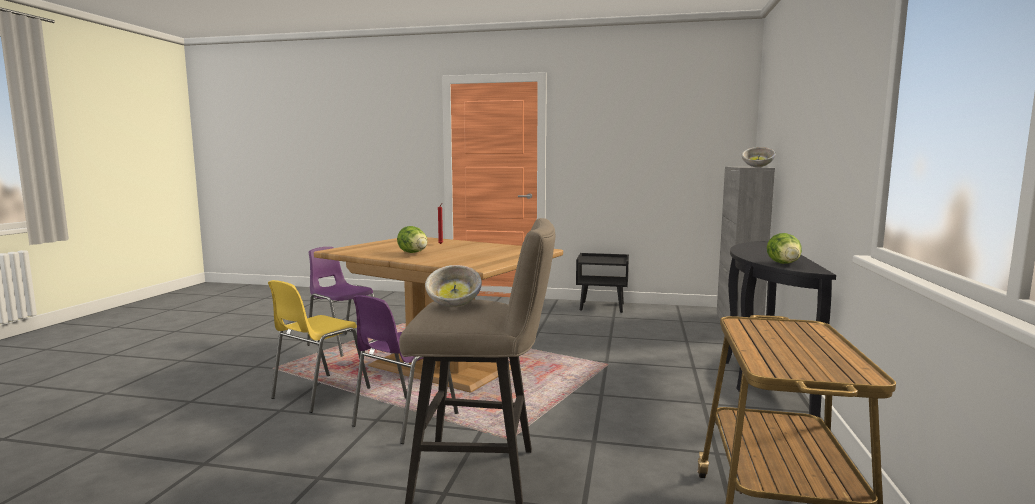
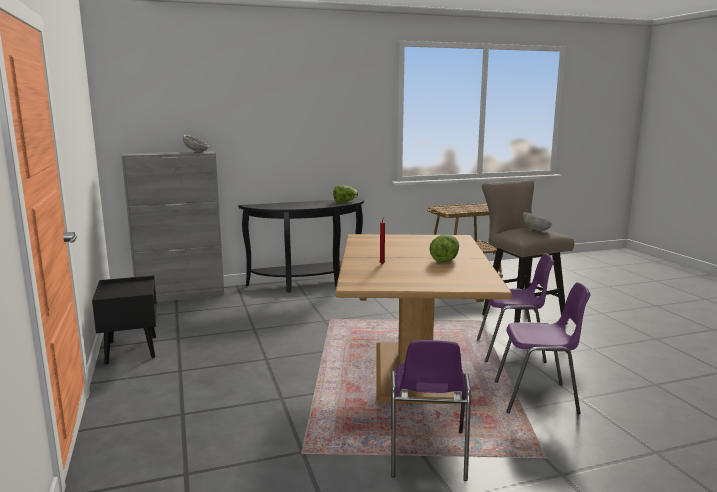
camera: 120 degrees left, 5 degrees up
yellow chair [268,280,371,413] -> purple chair [495,282,591,414]

